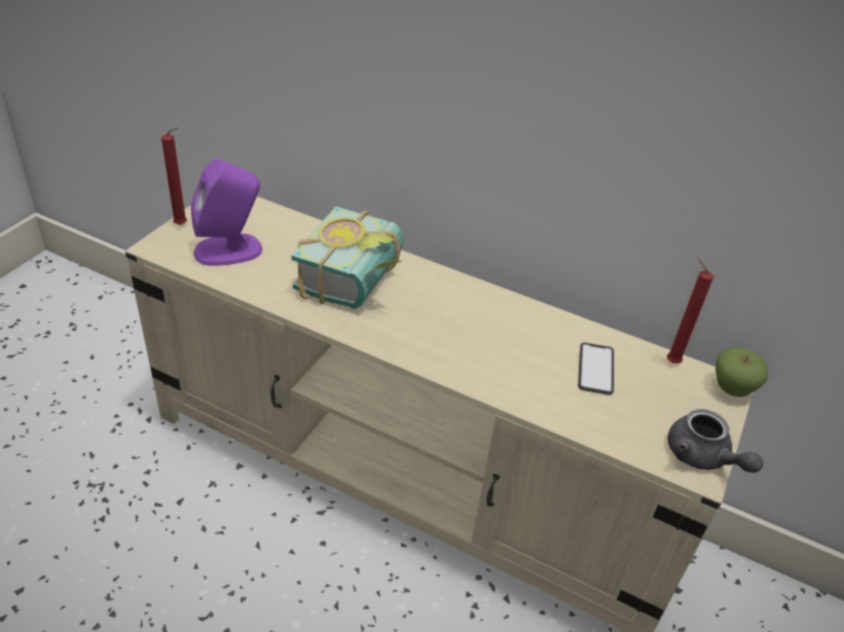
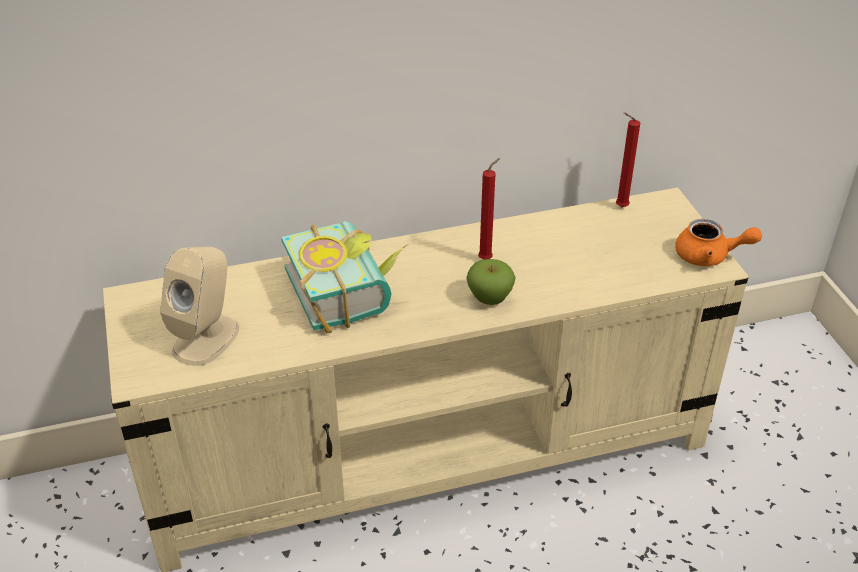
camera: 40 degrees left, 0 degrees up
red candle [161,127,187,225] -> red candle moved to [478,158,500,260]
purple speaker [191,158,262,266] -> beige speaker [160,247,239,366]
phone [578,343,614,395] -> none
grey teapot [668,409,763,473] -> orange teapot [675,219,762,266]
apple [715,347,768,397] -> apple moved to [466,259,516,305]

